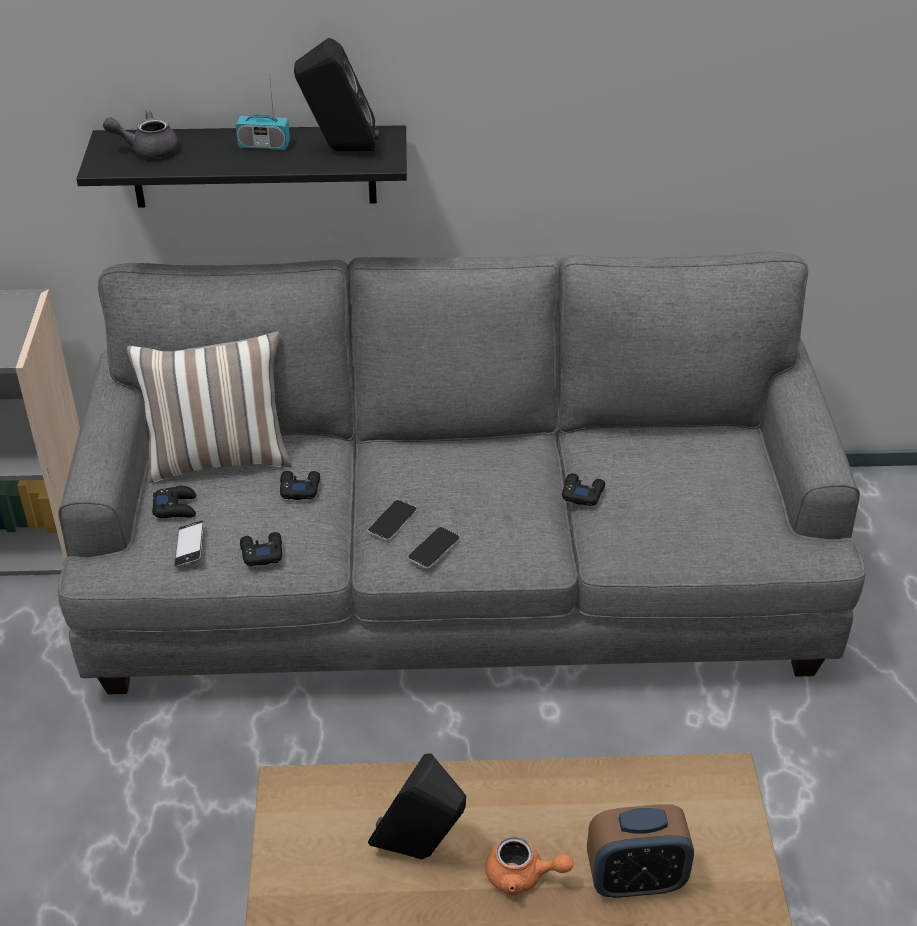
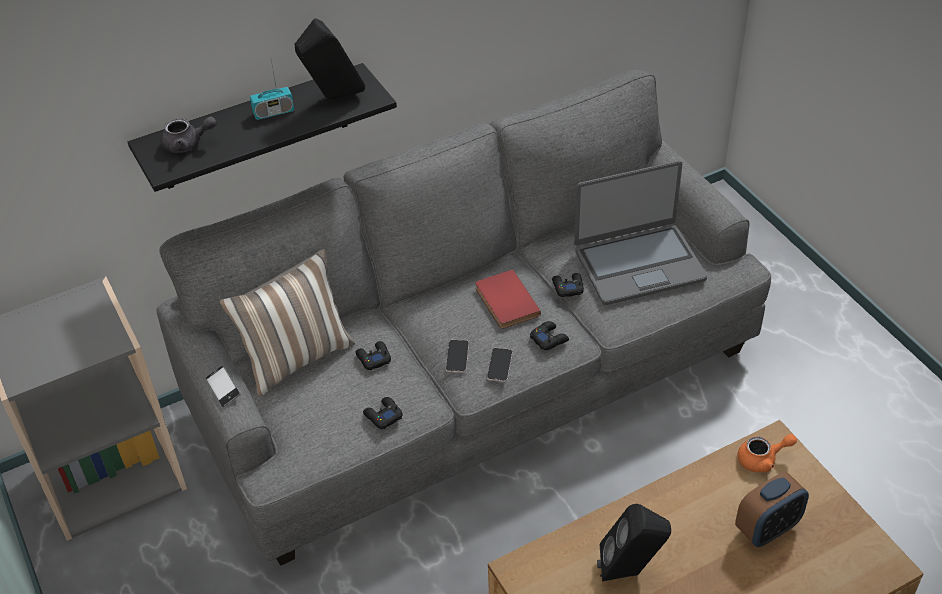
camera: 25 degrees left, 5 degrees up
grey teapot [103,110,179,158] -> grey teapot turned 150 degrees counterclockwise [161,116,217,153]
black game controller [152,486,196,518] -> black game controller moved to [530,321,569,350]
phone [174,521,204,567] -> phone moved to [206,366,240,407]
orange teapot [485,836,574,895] -> orange teapot moved to [738,434,797,472]
none -> red book [476,269,541,329]
none -> laptop [574,161,707,305]

